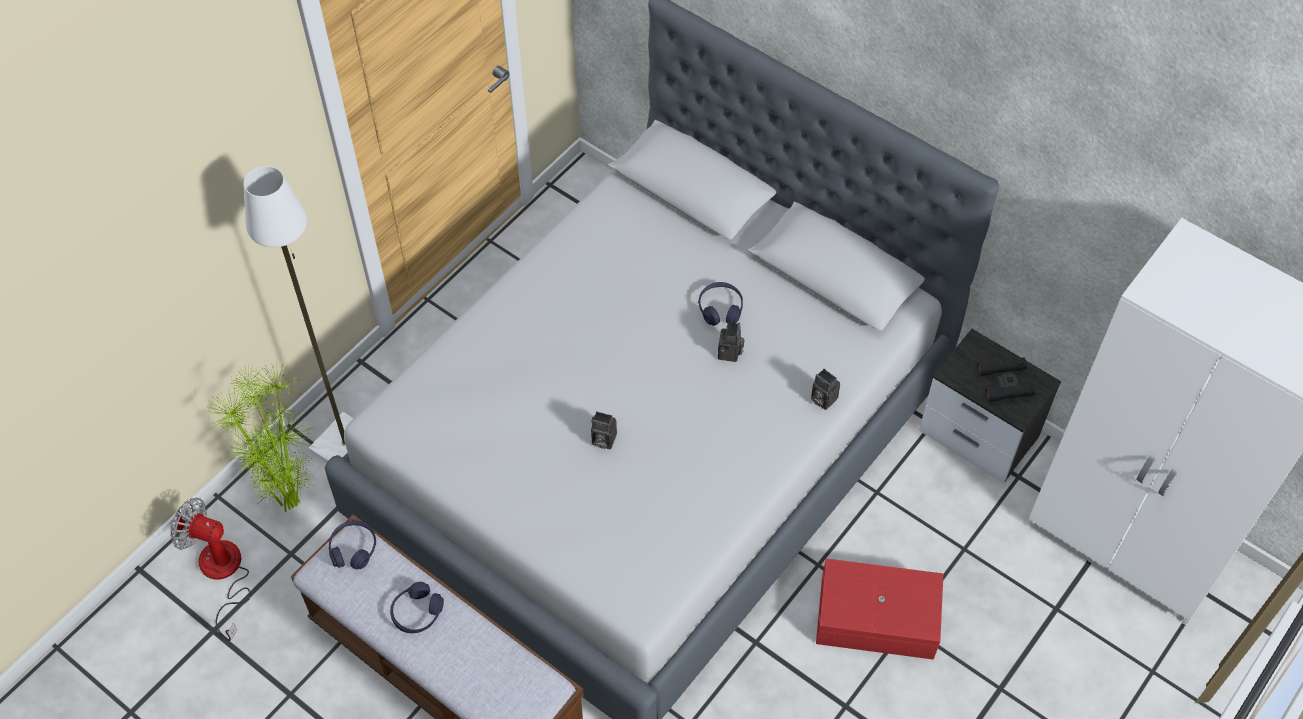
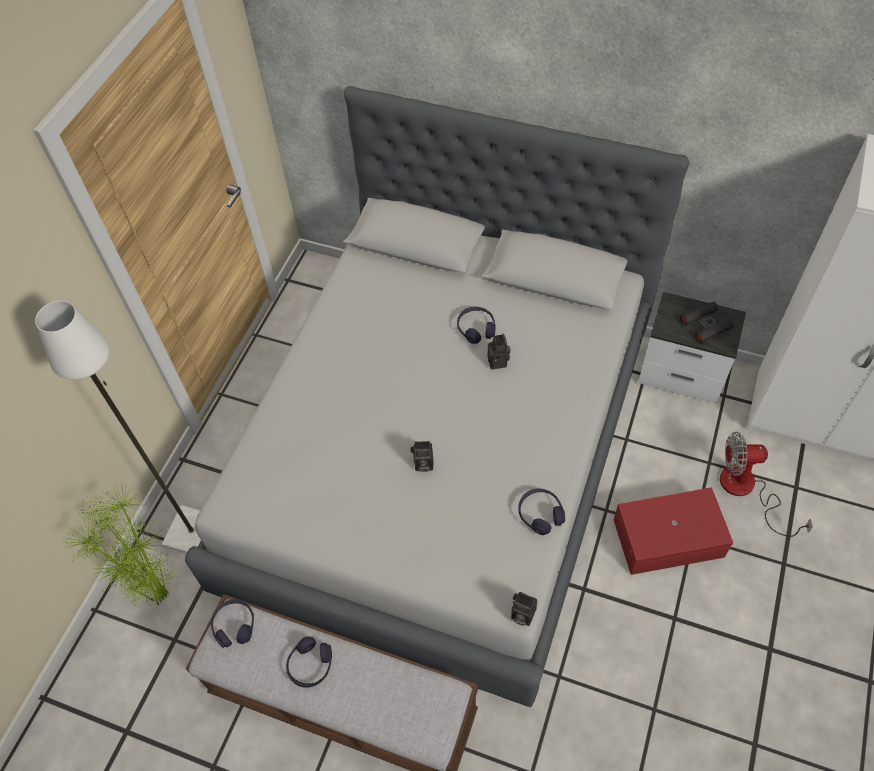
camera: 15 degrees left, 0 degrees up
fan [170,498,250,641] -> fan moved to [720,432,813,537]
camera [811,369,840,410] -> camera moved to [511,592,537,626]
none -> purple headphones [518,488,565,535]

